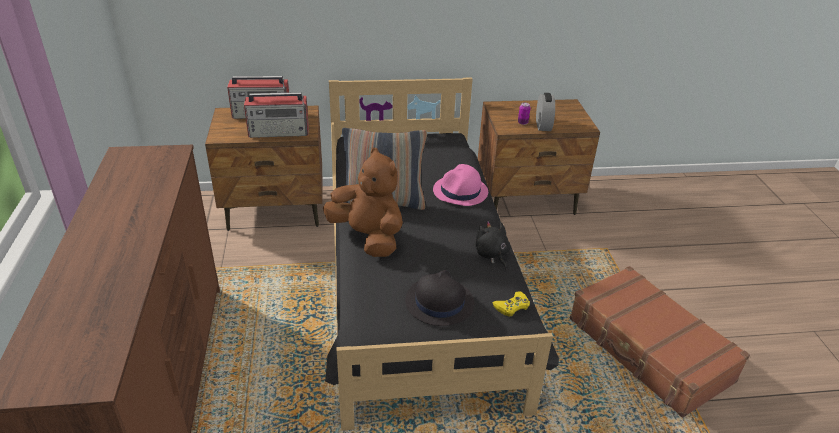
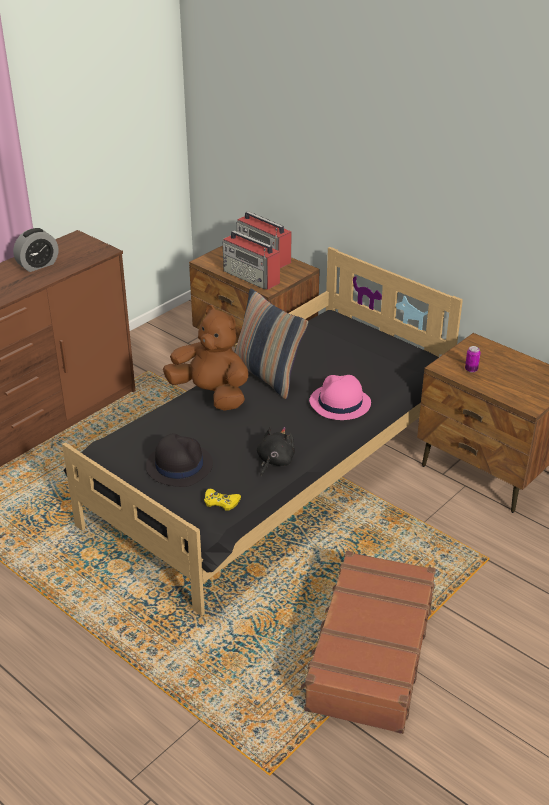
camera: 50 degrees right, 0 degrees up
brown plush toy [323,148,403,257] -> brown plush toy turned 60 degrees counterclockwise [163,305,248,411]
alarm clock [536,93,555,131] -> alarm clock moved to [13,228,58,272]

